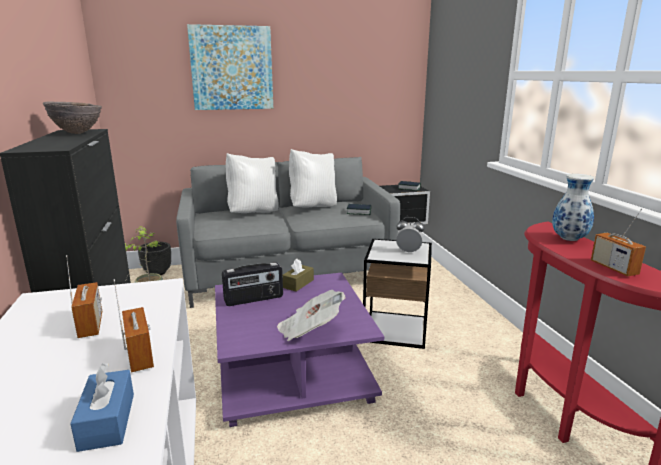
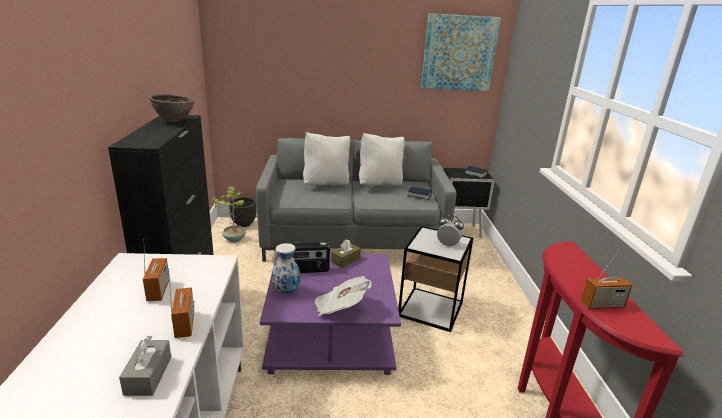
camera: 10 degrees right, 5 degrees up
blue tissue box [70,363,134,452] -> grey tissue box [119,336,171,396]
picture [187,24,273,110] -> picture moved to [421,13,501,91]
vase [552,174,594,241] -> vase moved to [272,243,301,295]
radio [591,208,646,276] -> radio turned 90 degrees counterclockwise [581,250,632,309]

